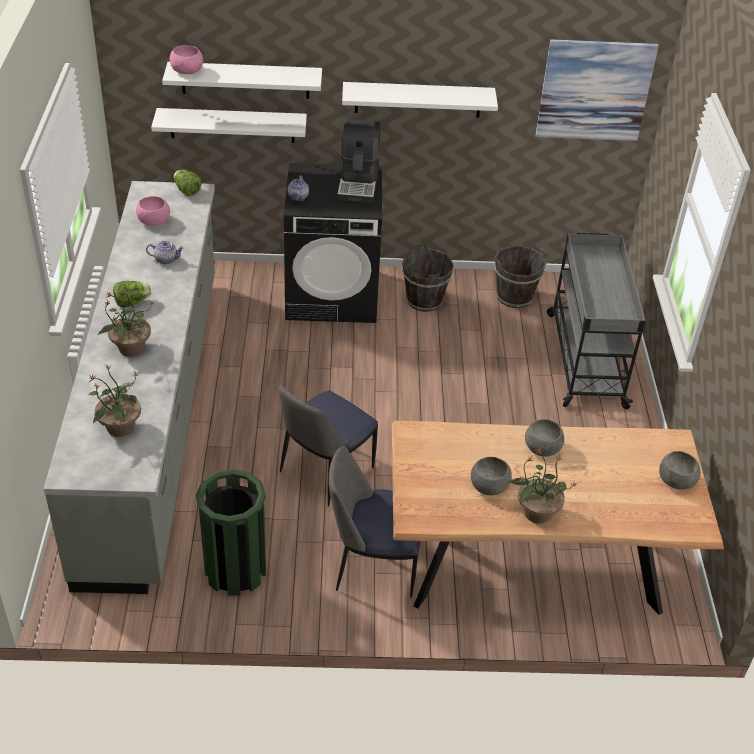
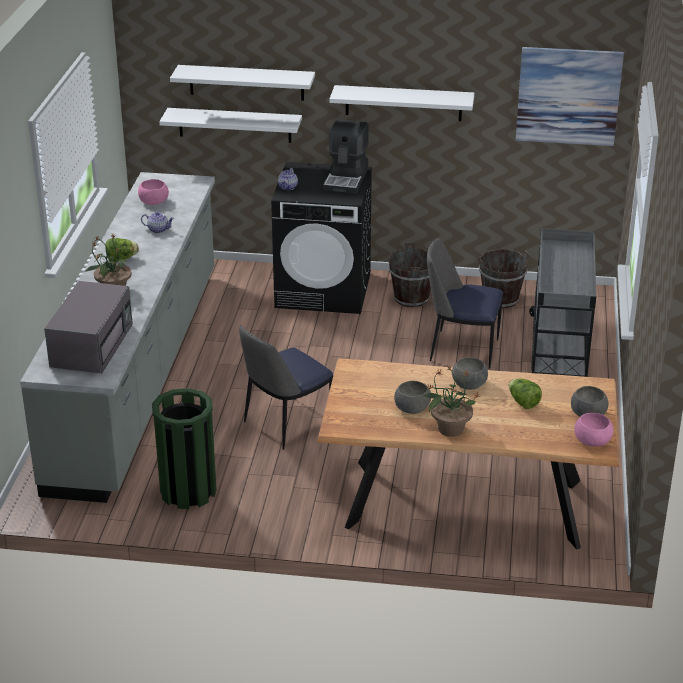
camera: 10 degrees right, 10 degrees down
potted plant [89,365,141,437] -> grey microwave [44,281,133,374]
pink bowl [170,45,203,74] -> pink bowl moved to [575,413,613,447]
lettuce [174,170,201,196] -> lettuce moved to [509,378,542,409]
chair [329,446,420,598] -> chair moved to [427,238,503,369]

